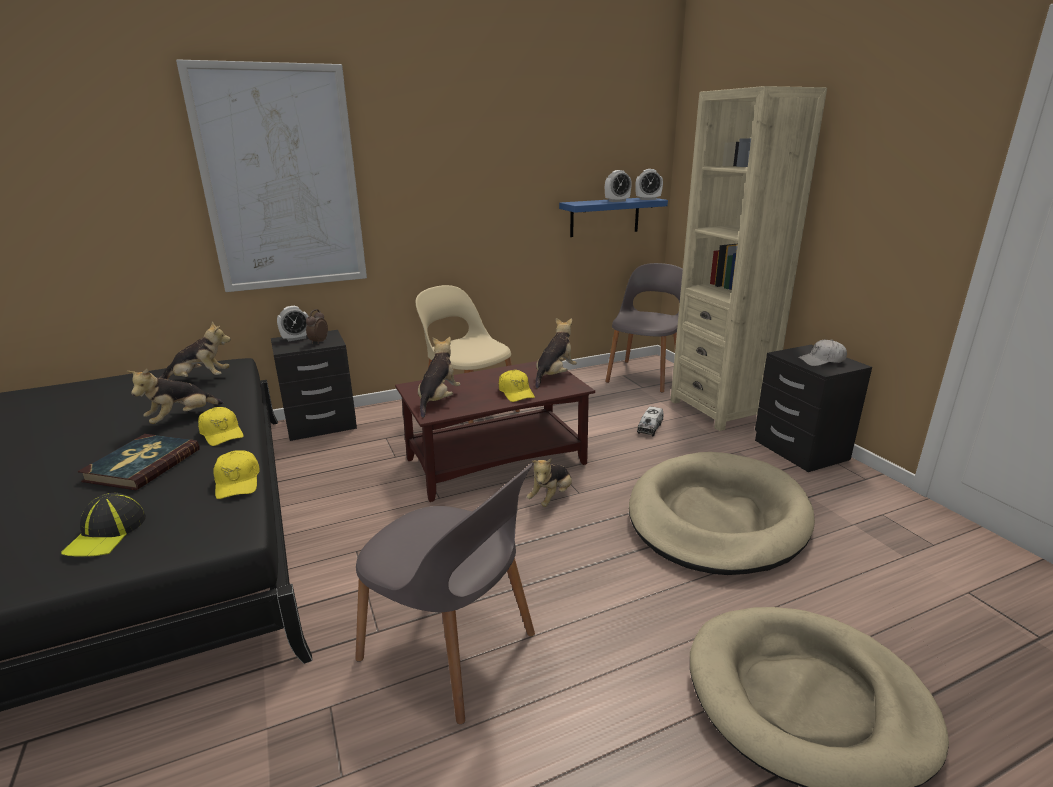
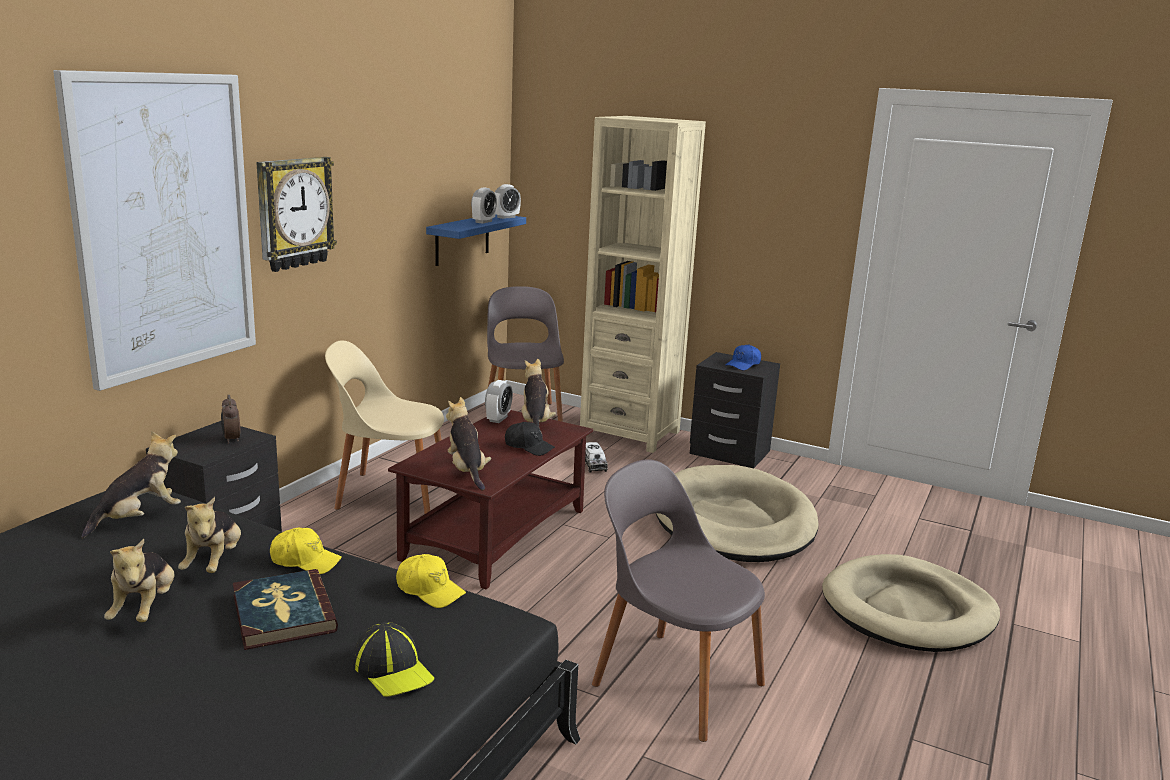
camera: 40 degrees left, 5 degrees down
alarm clock [277,306,309,341] -> alarm clock moved to [485,380,513,423]
grey chair [355,463,535,724] -> grey chair turned 135 degrees counterclockwise [592,459,765,742]
yellow cap [499,370,535,402] -> black cap [505,422,555,456]
plush toy [527,459,572,507] -> plush toy moved to [104,539,175,622]
white cap [798,340,847,366] -> blue cap [725,344,761,370]
none -> wall clock [256,157,337,272]

